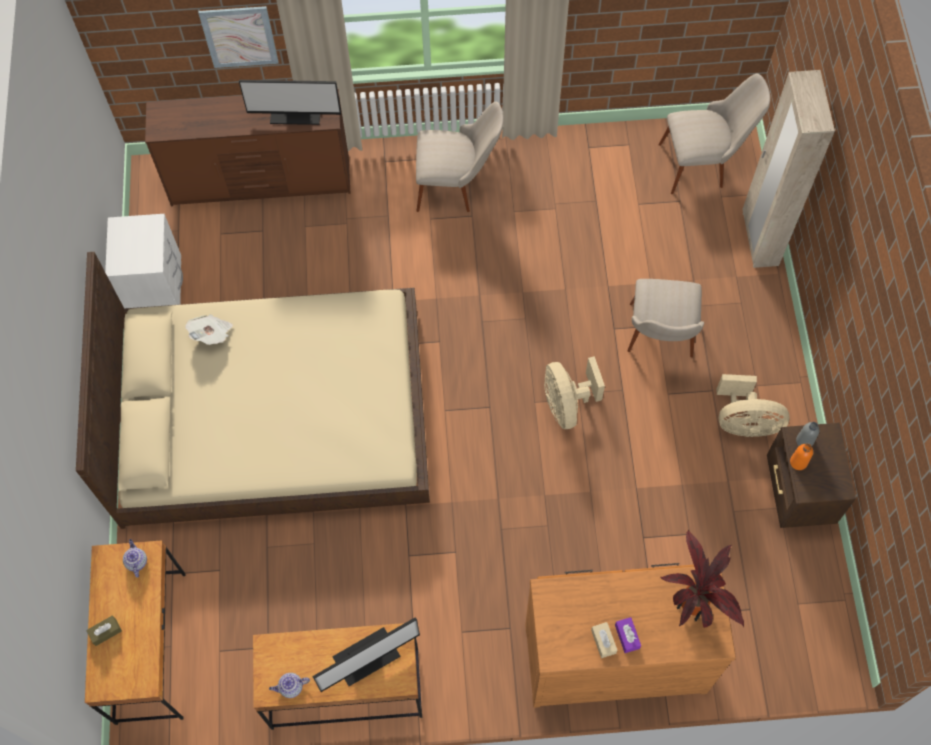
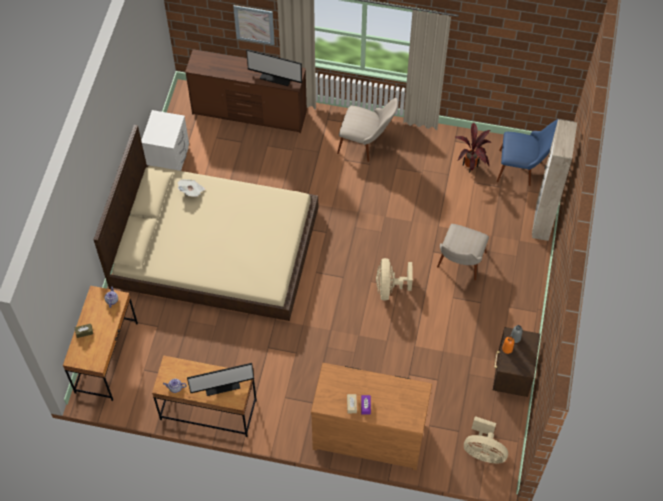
camera: 15 degrees right, 5 degrees down
beige chair [659,74,770,194] -> blue chair [497,119,559,186]
potted plant [659,530,744,628] -> potted plant moved to [454,122,492,172]
beige fan [717,374,790,437] -> beige fan moved to [464,416,508,464]

